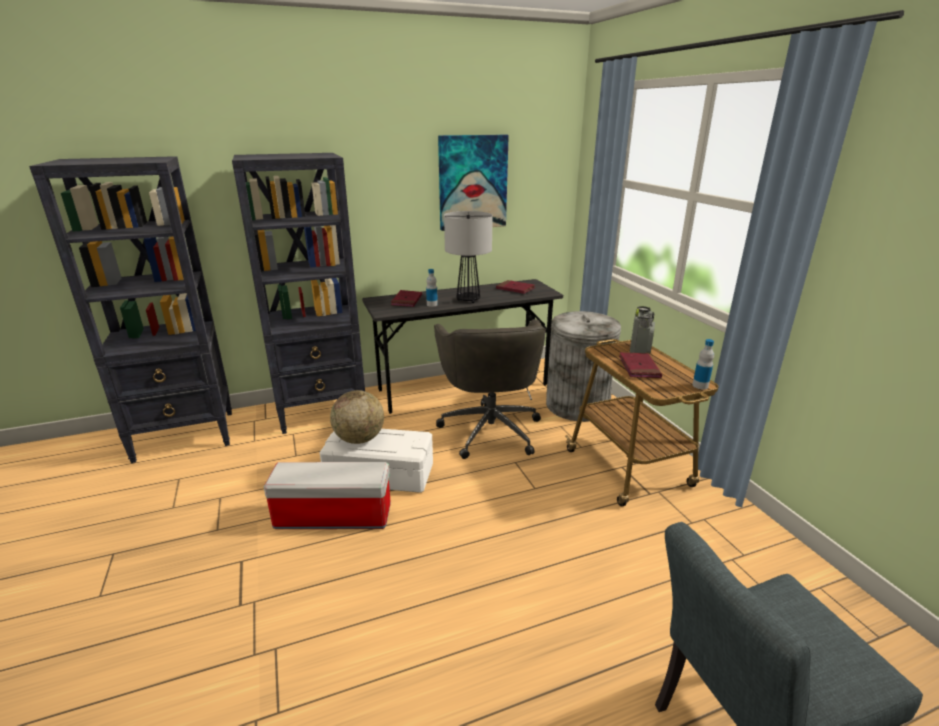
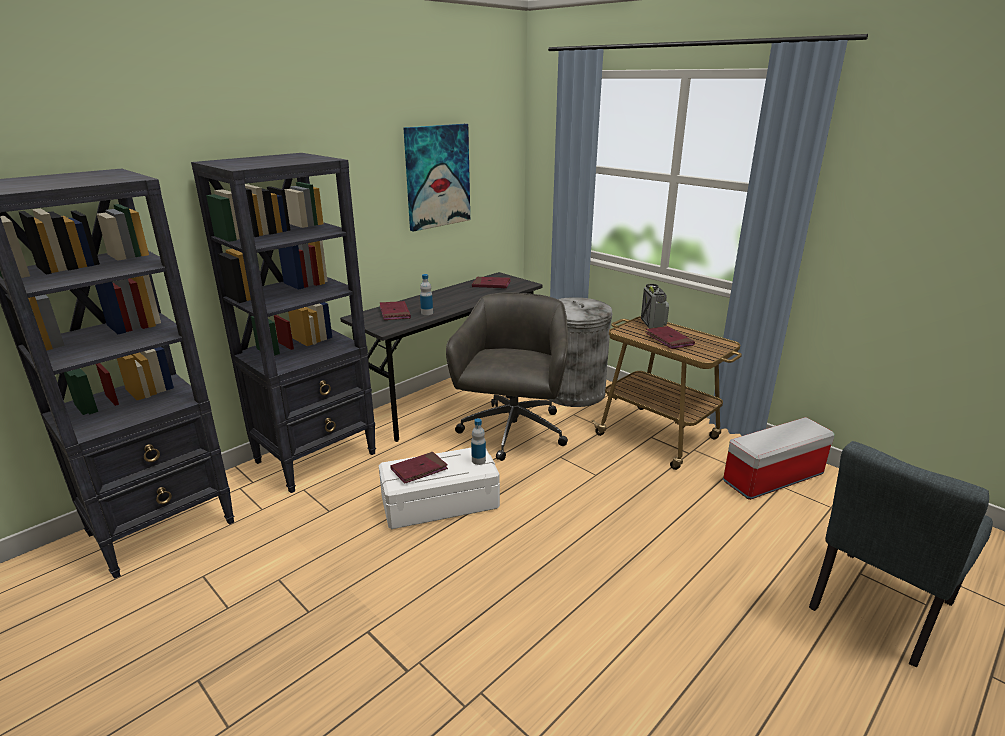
camera: 25 degrees left, 0 degrees up
storage box [264,462,391,529] -> storage box moved to [723,417,835,500]
globe [330,390,384,444] -> red book [391,452,448,483]
grey office chair [434,319,546,459] -> grey office chair turned 135 degrees counterclockwise [446,292,568,461]
table lamp [444,211,493,303] -> none
bottle [692,339,714,389] -> bottle moved to [471,418,486,465]

